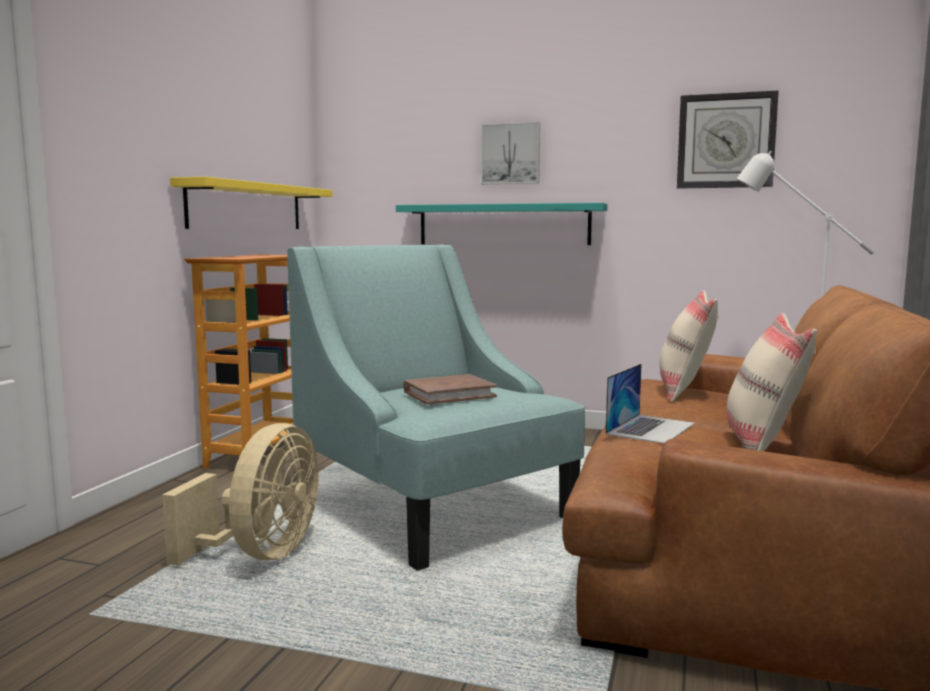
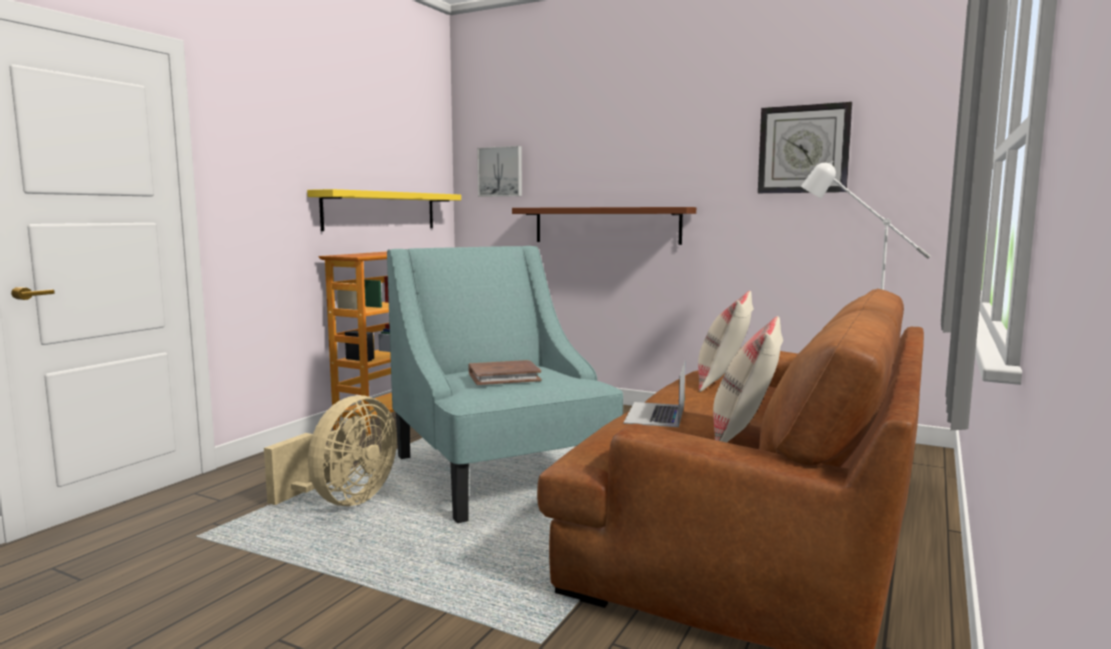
camera: 10 degrees right, 0 degrees up
turquoise shelf [396,203,608,245] -> brown shelf [512,207,696,245]
picture [481,122,540,184] -> picture moved to [477,146,522,197]
laptop [606,364,695,444] -> laptop turned 150 degrees clockwise [623,359,686,427]

